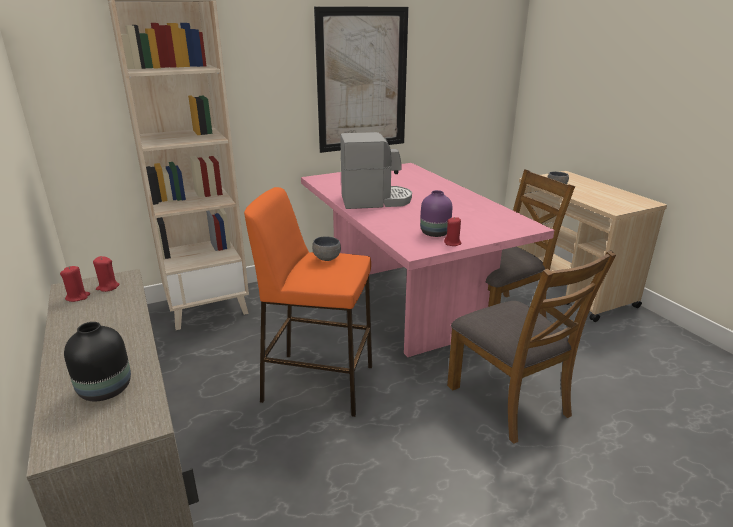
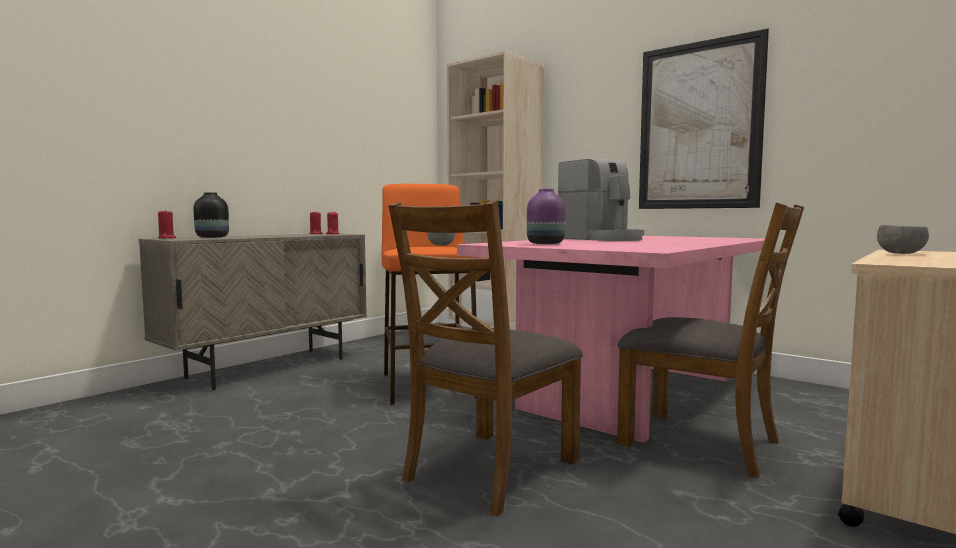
camera: 65 degrees right, 20 degrees down
red candle [444,217,462,246] -> red candle moved to [158,209,176,239]

